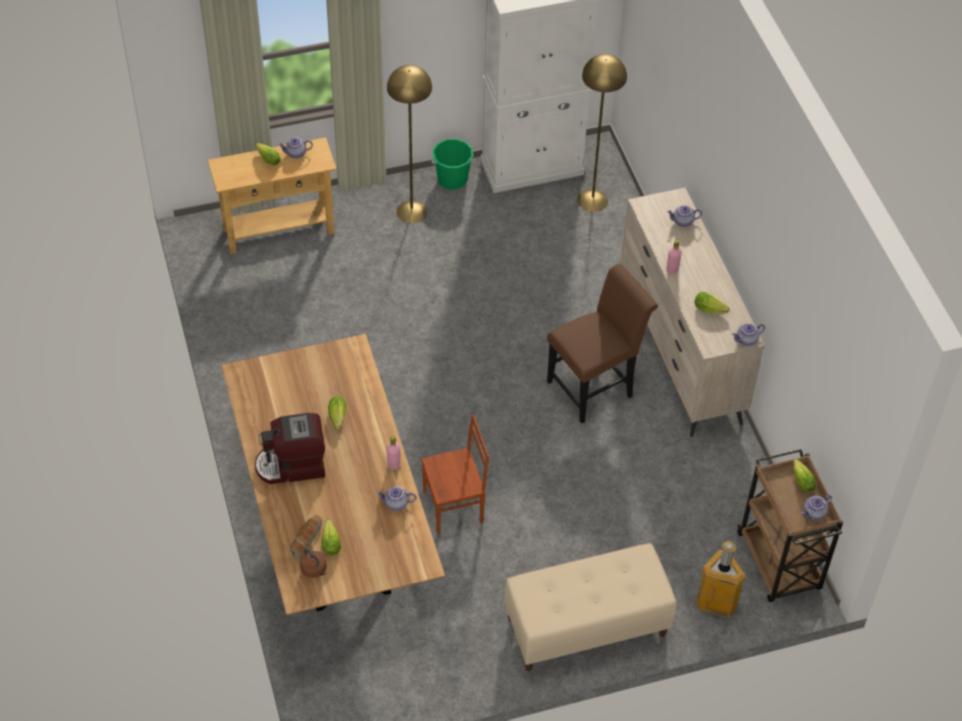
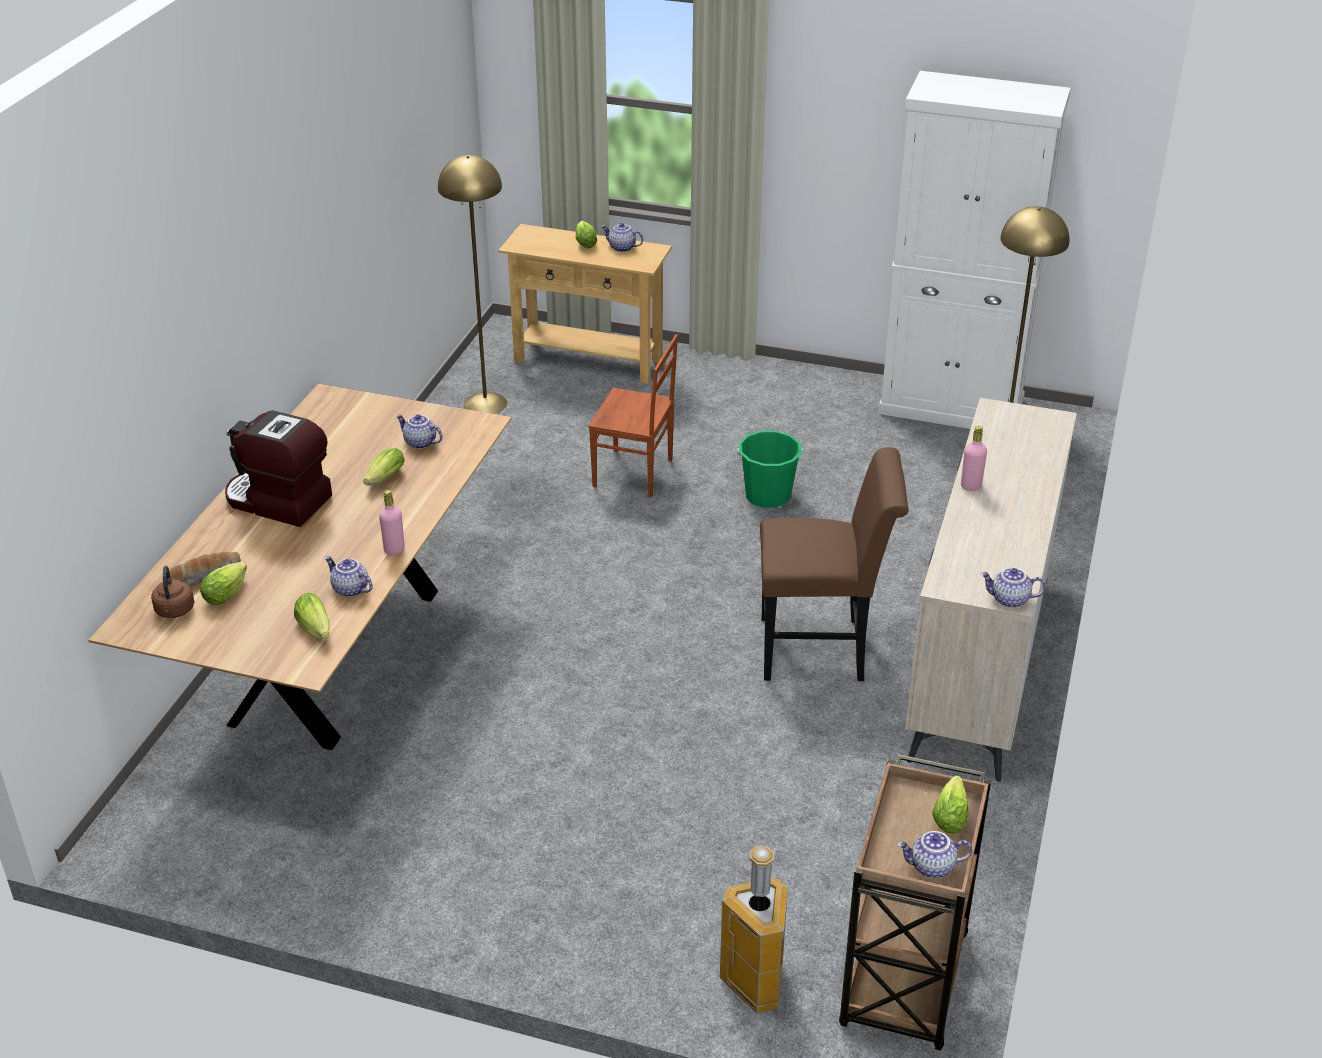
camera: 35 degrees right, 15 degrees down
yellow floor lamp [387,65,432,223] -> yellow floor lamp moved to [438,155,507,414]
brown chair [421,414,489,534] -> brown chair moved to [588,334,678,498]
green bucket [431,139,473,190] -> green bucket moved to [737,431,803,508]
beige bench [504,543,677,671] -> none
teapot [667,205,702,227] -> teapot moved to [396,414,443,449]
lettuce [694,292,729,314] -> lettuce moved to [294,593,329,639]

